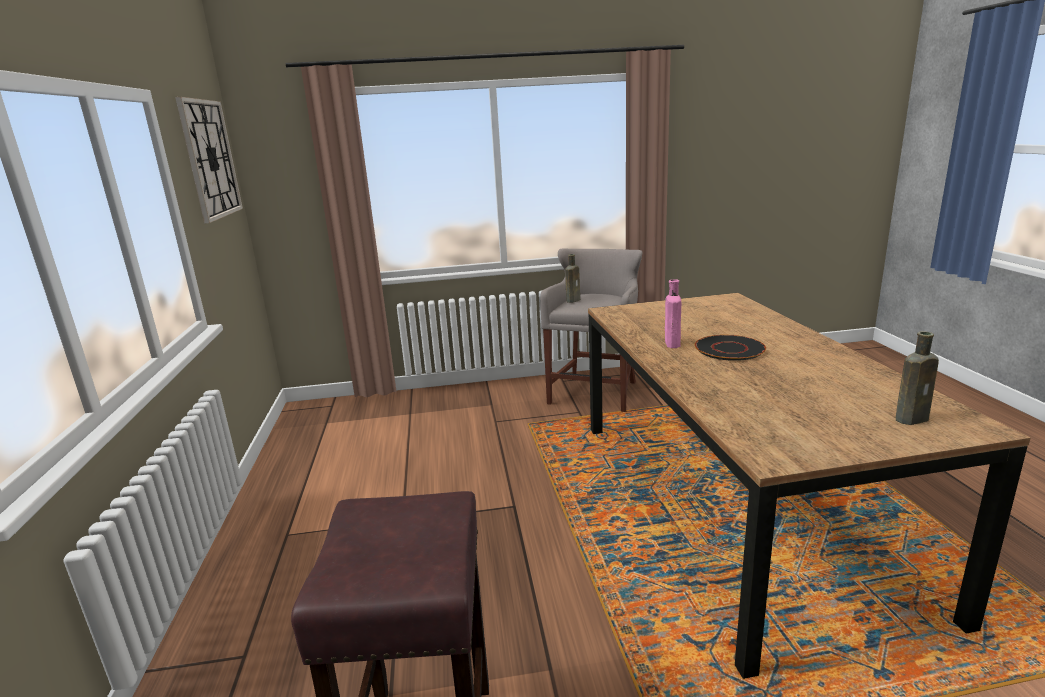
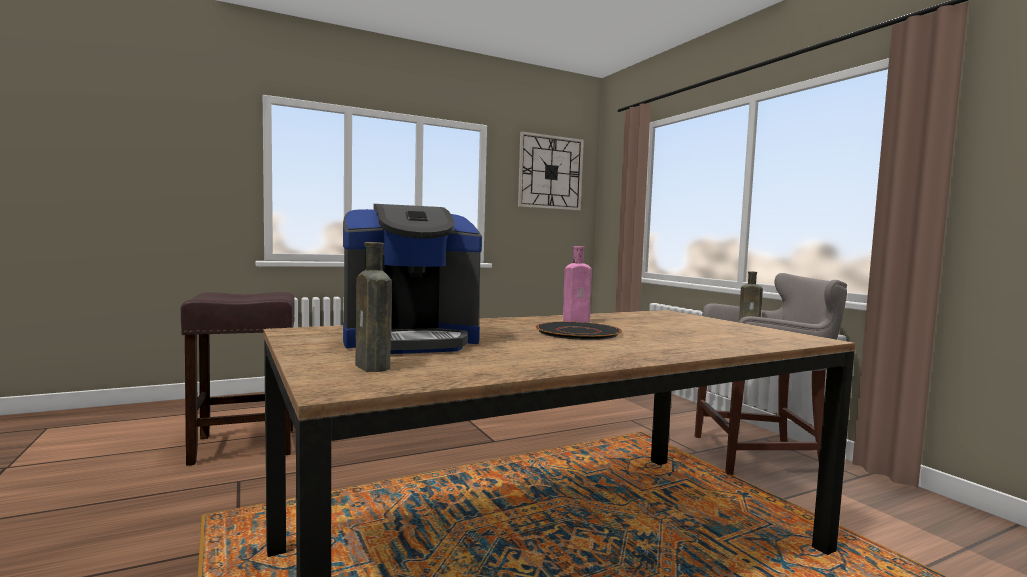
camera: 70 degrees right, 15 degrees down
none -> coffee machine [343,204,482,354]

